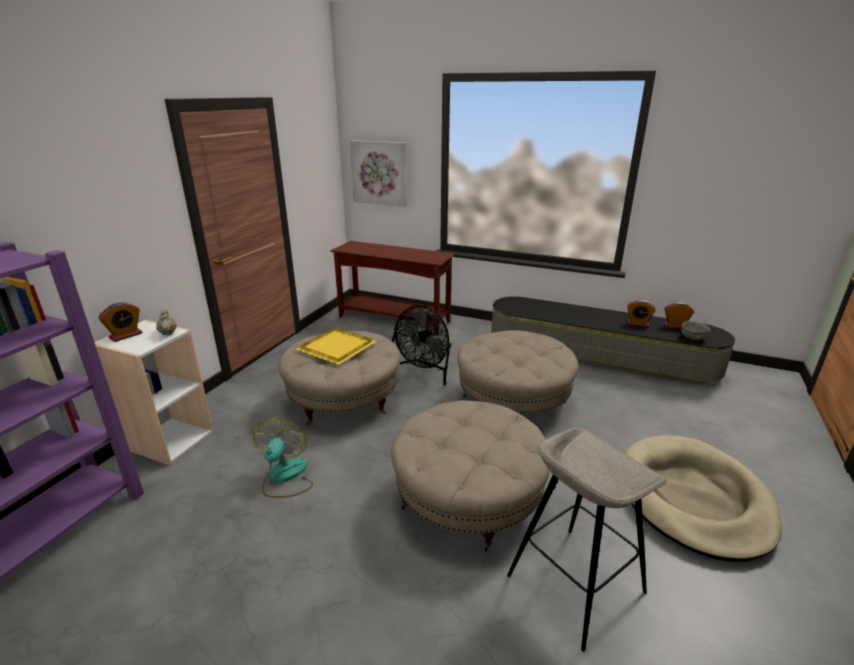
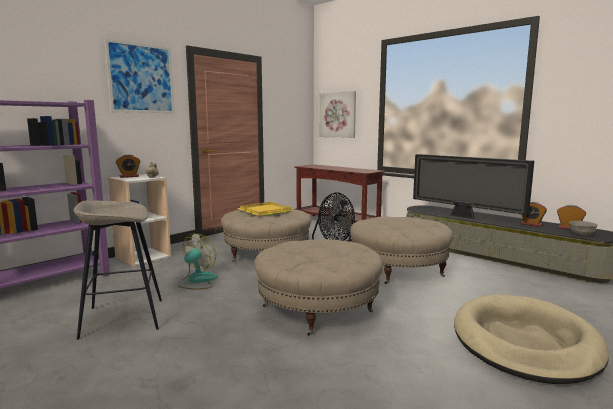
camera: 20 degrees right, 15 degrees down
grey stool [507,427,667,652] -> grey stool moved to [74,200,162,340]
none -> picture [104,39,175,113]
none -> television [413,154,534,219]

